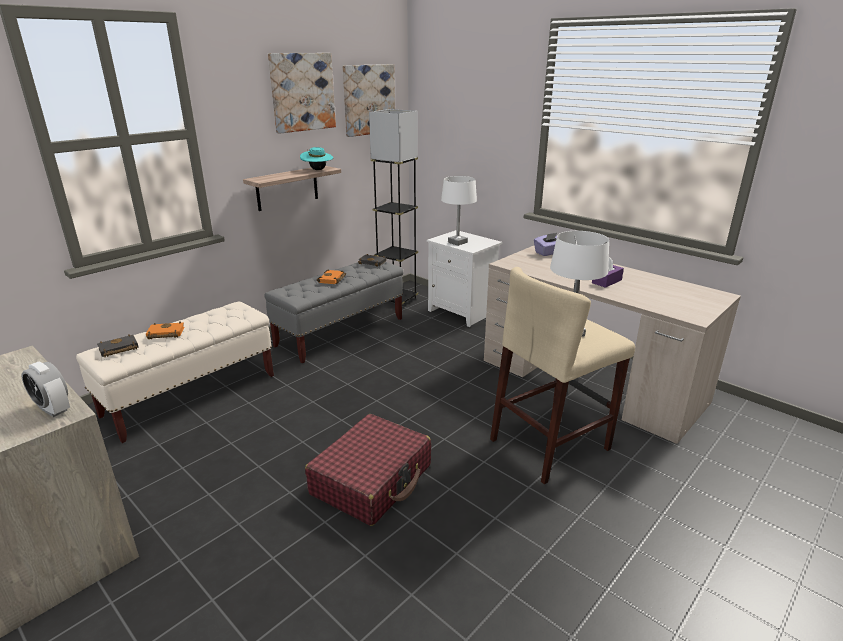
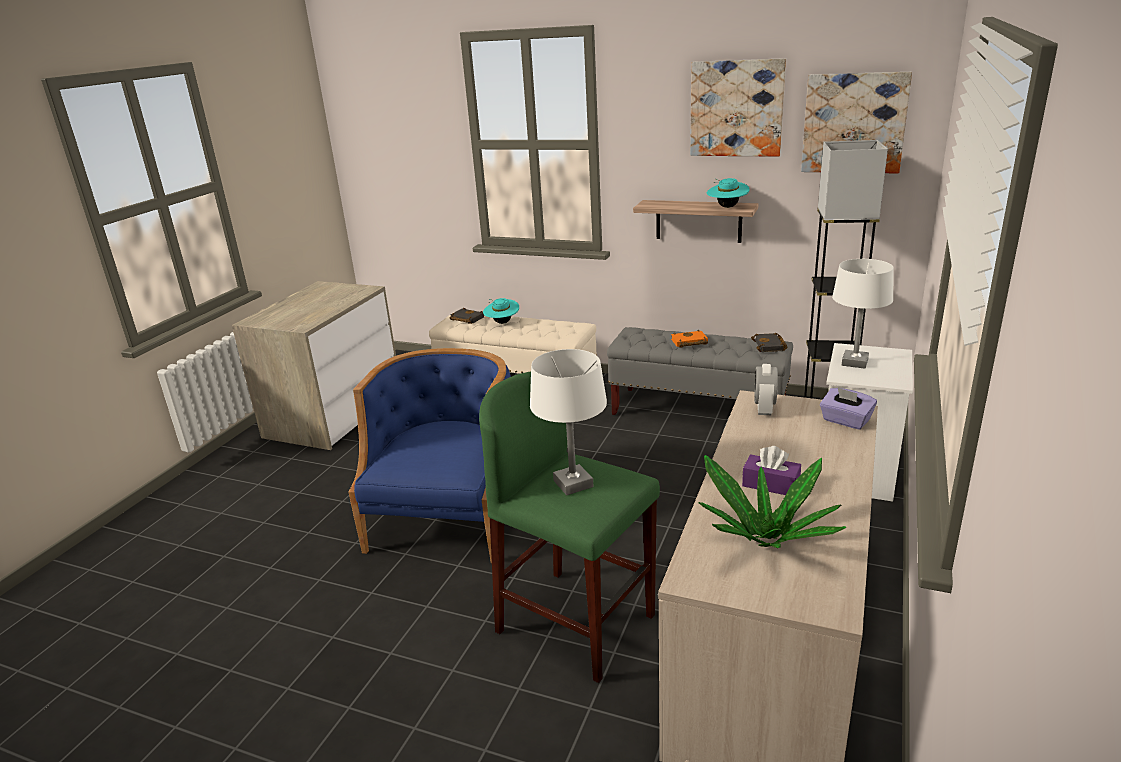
camera: 70 degrees right, 0 degrees up
alarm clock [21,362,70,417] -> alarm clock moved to [755,364,778,415]
orange book [146,322,185,339] -> turquoise hat [483,298,519,324]
red suitcase [305,414,431,526] -> blue armchair [349,348,511,563]
beige stool [490,267,635,484] -> green stool [479,372,660,683]
none -> potted plant [698,455,846,548]

